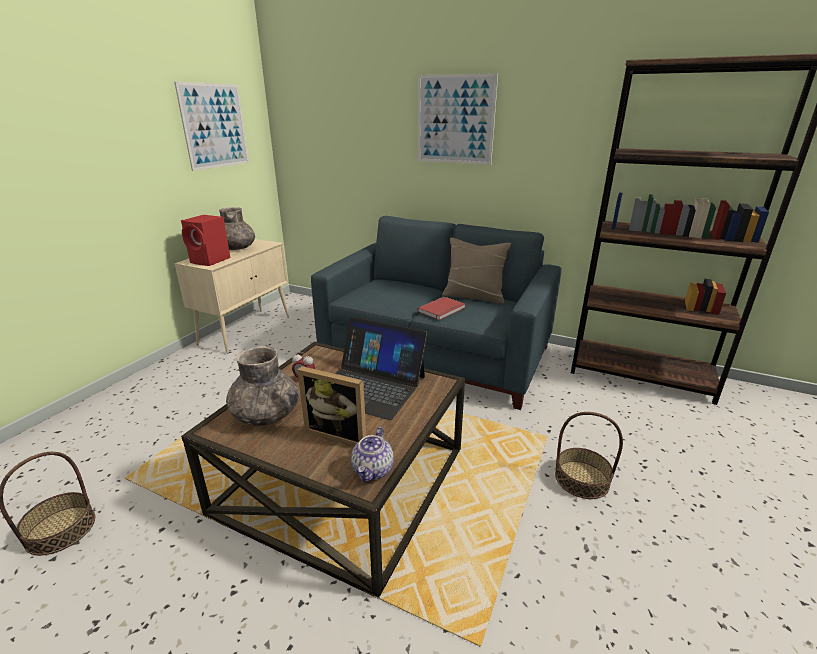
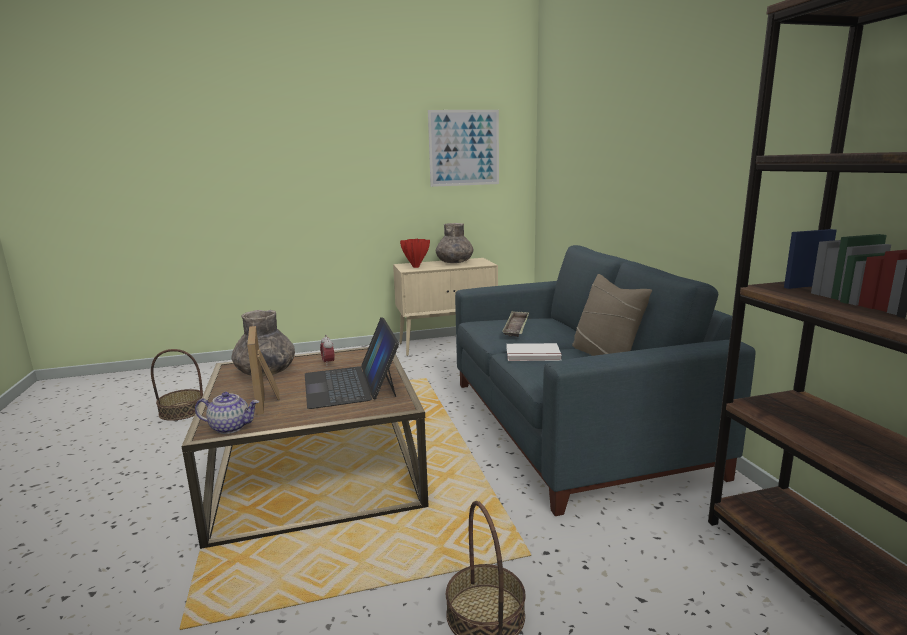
camera: 50 degrees right, 10 degrees down
red speaker [181,215,230,266] -> red vase [400,239,430,268]
teapot [351,427,394,482] -> teapot turned 150 degrees counterclockwise [195,392,259,434]
red book [417,297,465,320] -> white book [506,343,562,361]
picture [418,73,498,165] -> none
none -> tray [502,311,529,337]

